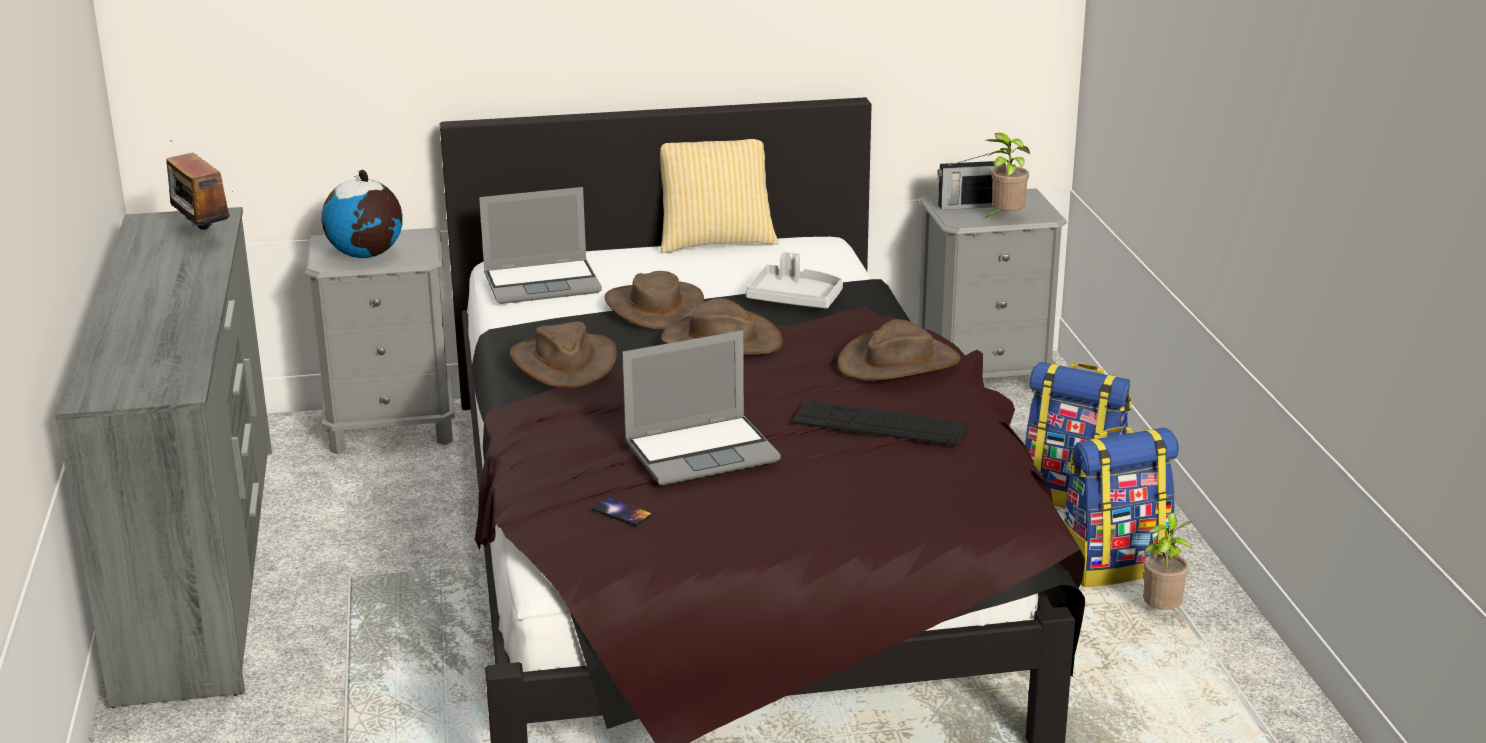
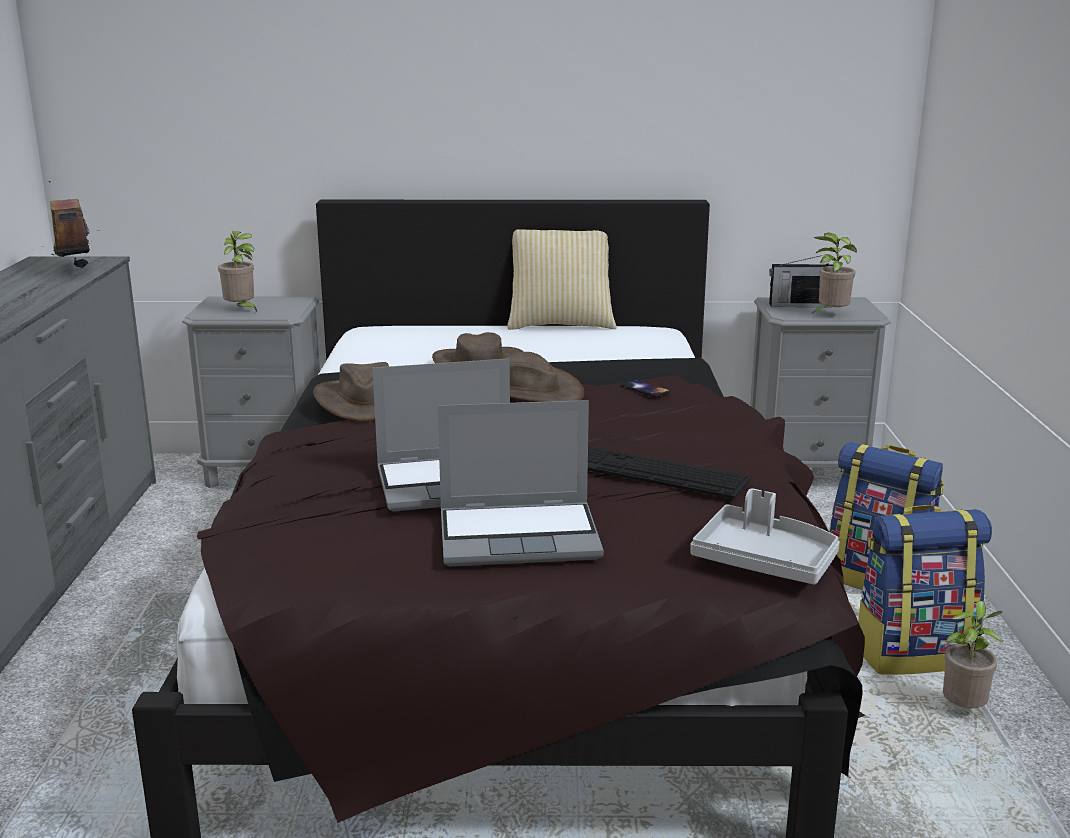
camera: 10 degrees right, 5 degrees down
globe [322,170,403,258] -> potted plant [218,231,257,312]
laptop [479,187,602,304] -> laptop moved to [438,400,604,566]
phone [592,498,653,526] -> phone moved to [621,380,670,397]
grey tray [746,252,843,309] -> grey tray moved to [690,488,840,584]
brown hat [838,319,961,381] -> none

